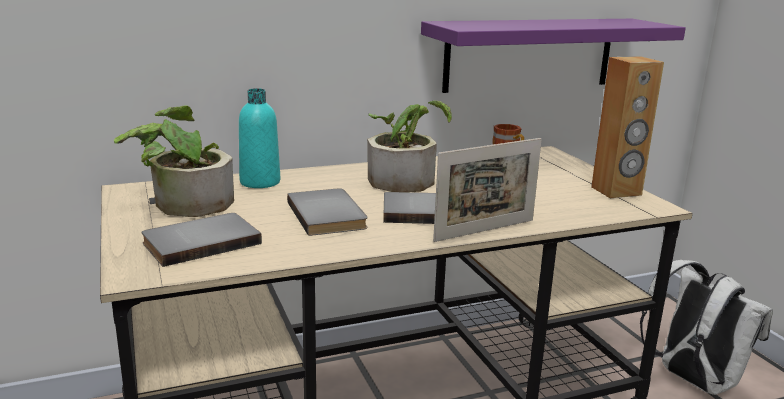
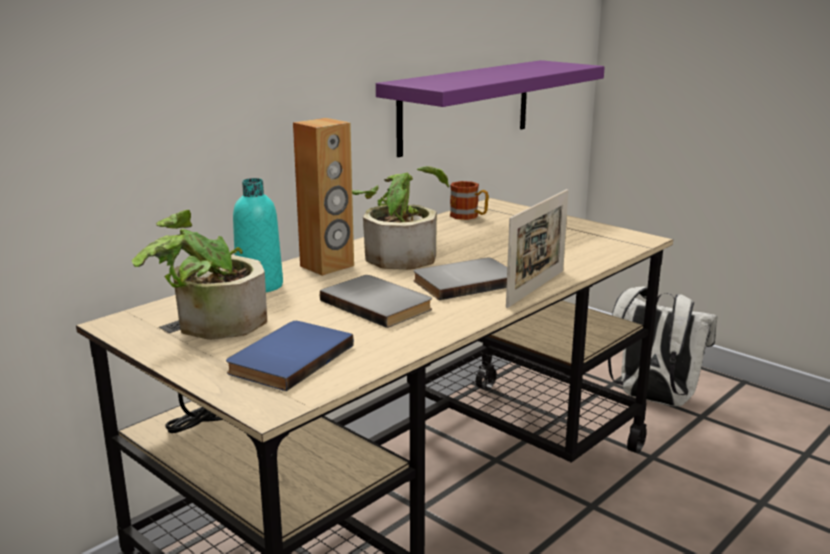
camera: 25 degrees left, 0 degrees up
grey book [142,213,262,267] -> blue book [226,321,354,391]
brown speaker [591,56,664,198] -> brown speaker moved to [293,118,354,276]

